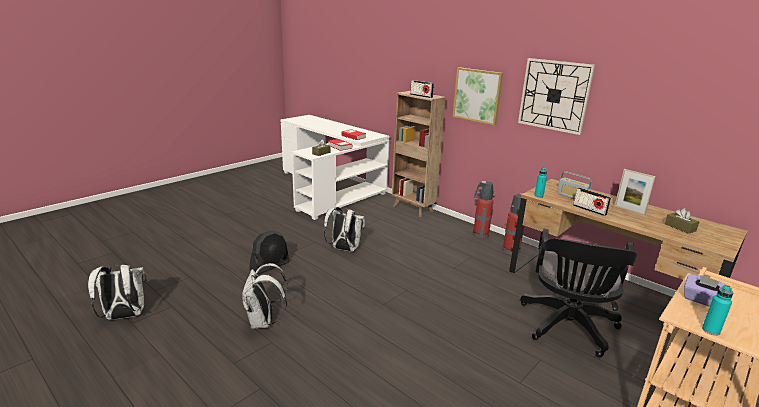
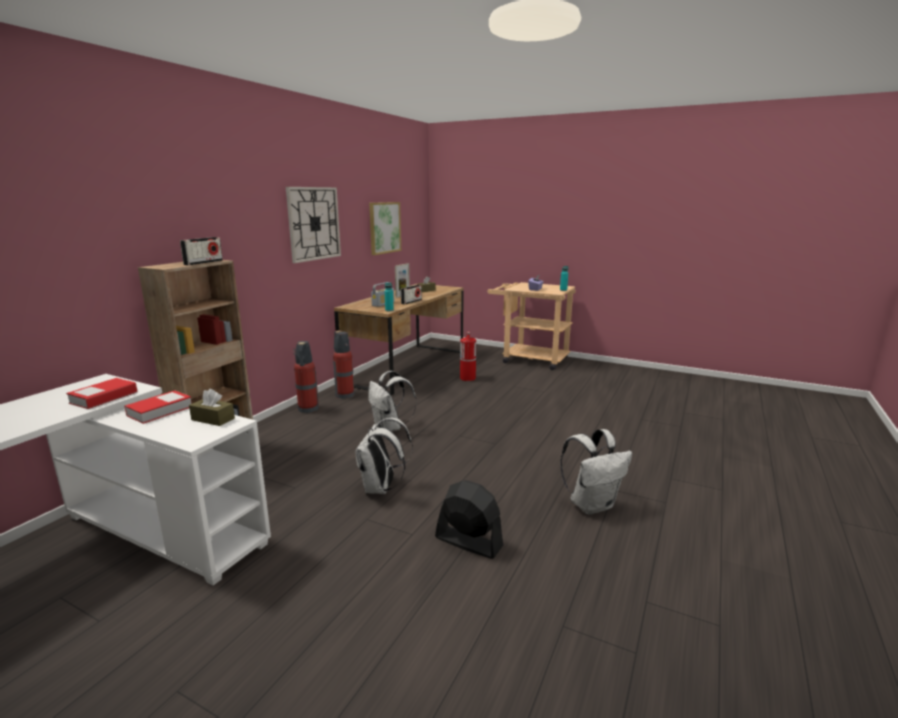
camera: 105 degrees left, 5 degrees down
white backpack [88,265,147,320] -> white backpack moved to [368,371,417,432]
picture [453,67,503,125] -> picture moved to [369,202,401,255]
black office chair [520,229,637,358] -> fire extinguisher [460,332,476,381]

